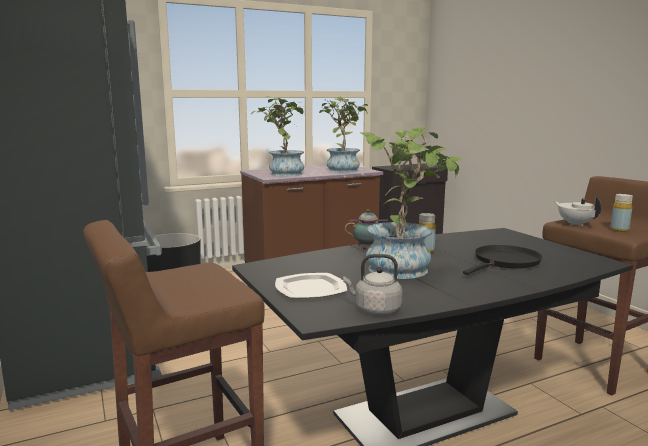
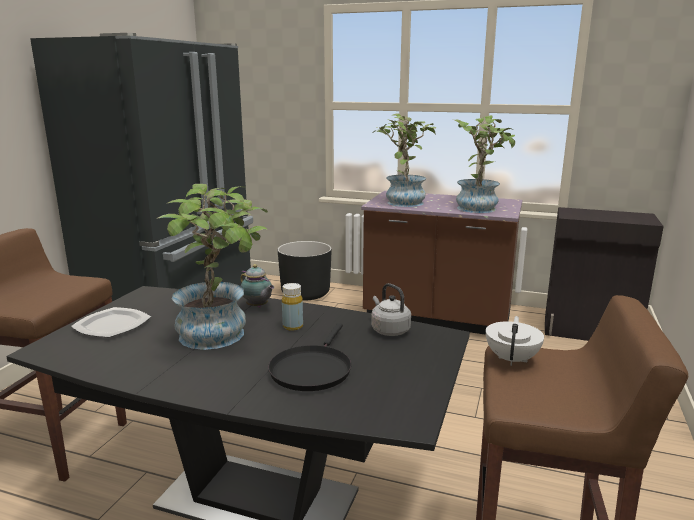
camera: 45 degrees right, 5 degrees up
grey kettle [343,254,403,315] -> grey kettle moved to [371,283,411,336]
black frying pan [463,245,542,275] -> black frying pan turned 105 degrees clockwise [268,323,351,391]
yellow bottle [611,194,633,232] -> none

